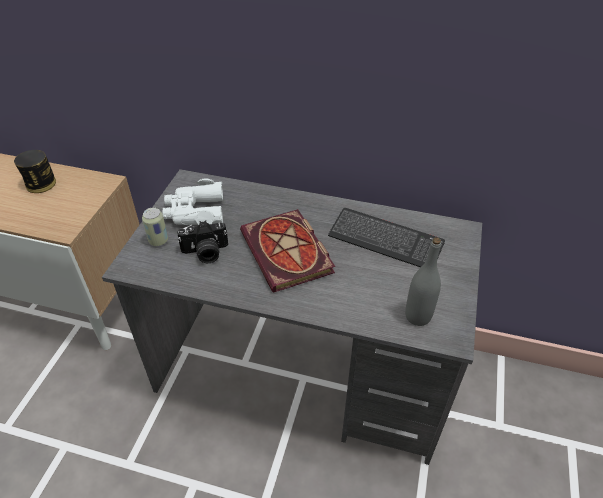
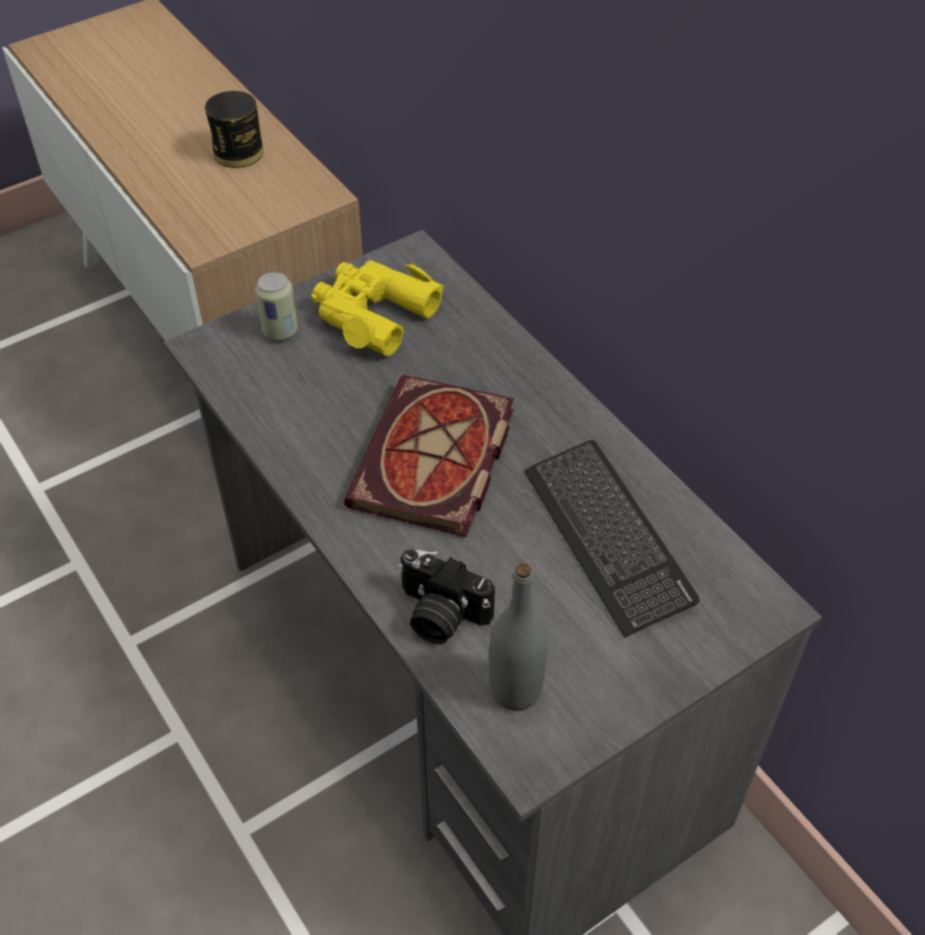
camera: 40 degrees right, 5 degrees up
white binoculars [163,179,223,225] -> yellow binoculars [311,260,444,356]
camera [177,220,228,263] -> camera moved to [398,549,495,645]

